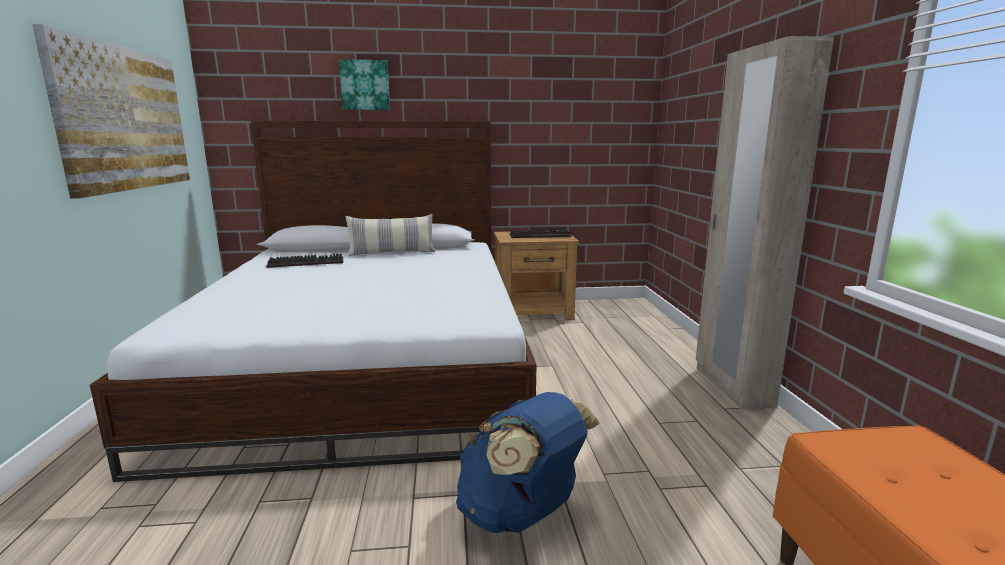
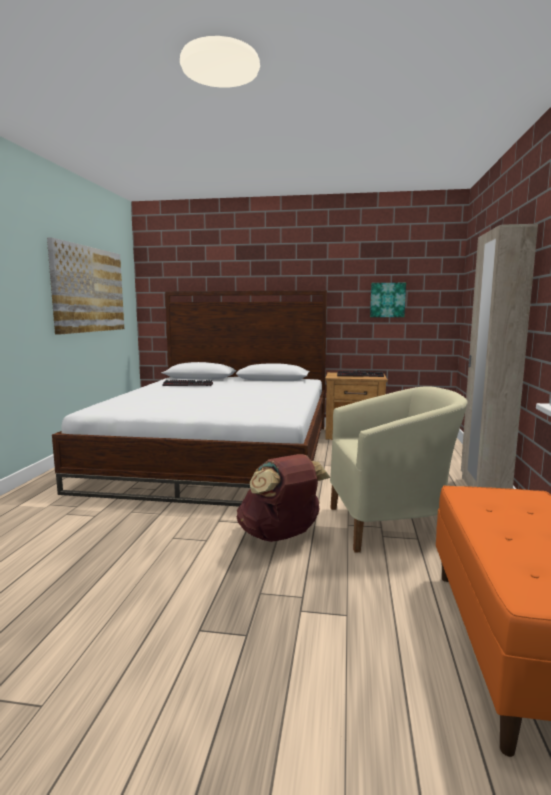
camera: 15 degrees right, 5 degrees down
picture [339,59,390,110] -> picture moved to [370,283,406,317]
pillow [346,214,435,256] -> none
blue backpack [456,392,600,533] -> brown backpack [237,454,330,542]
none -> beige armchair [330,386,467,553]

